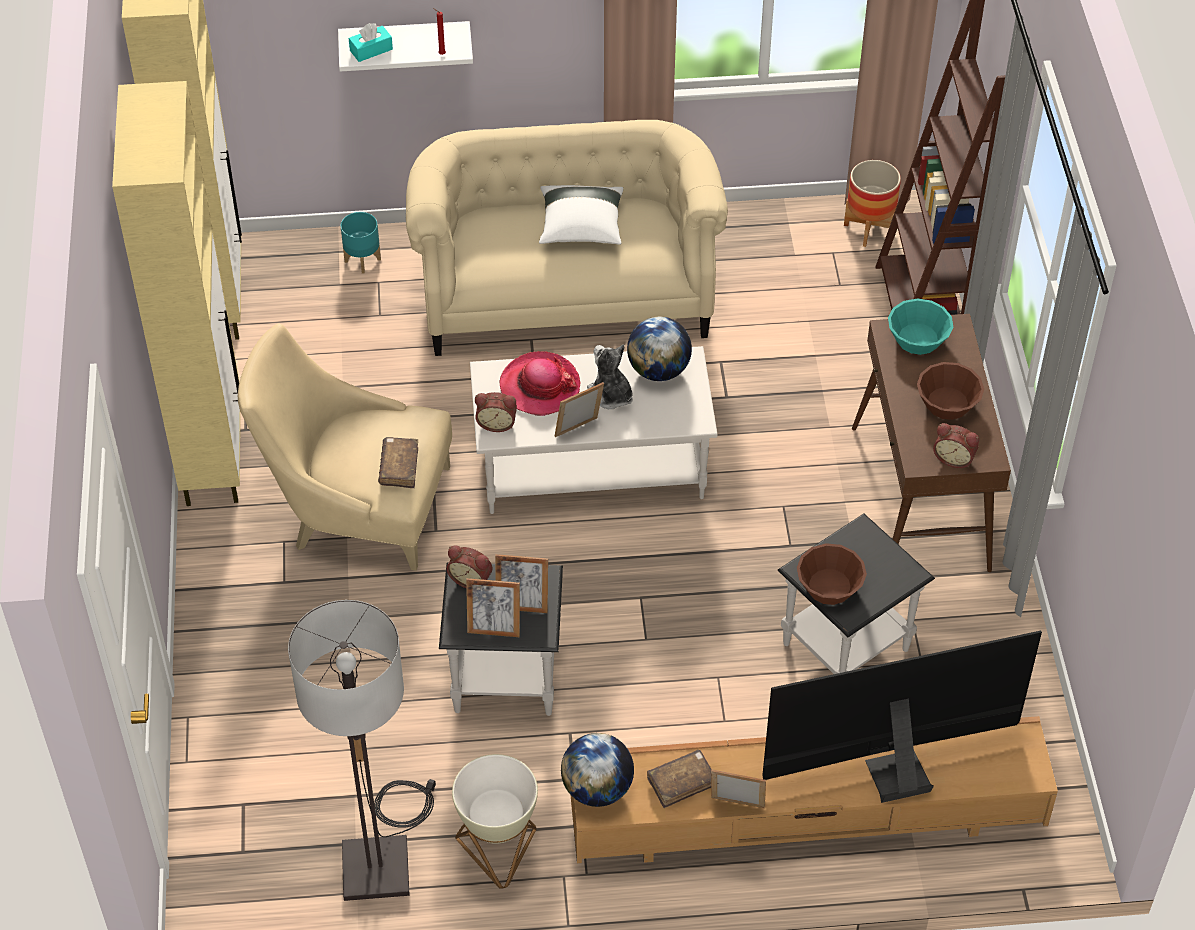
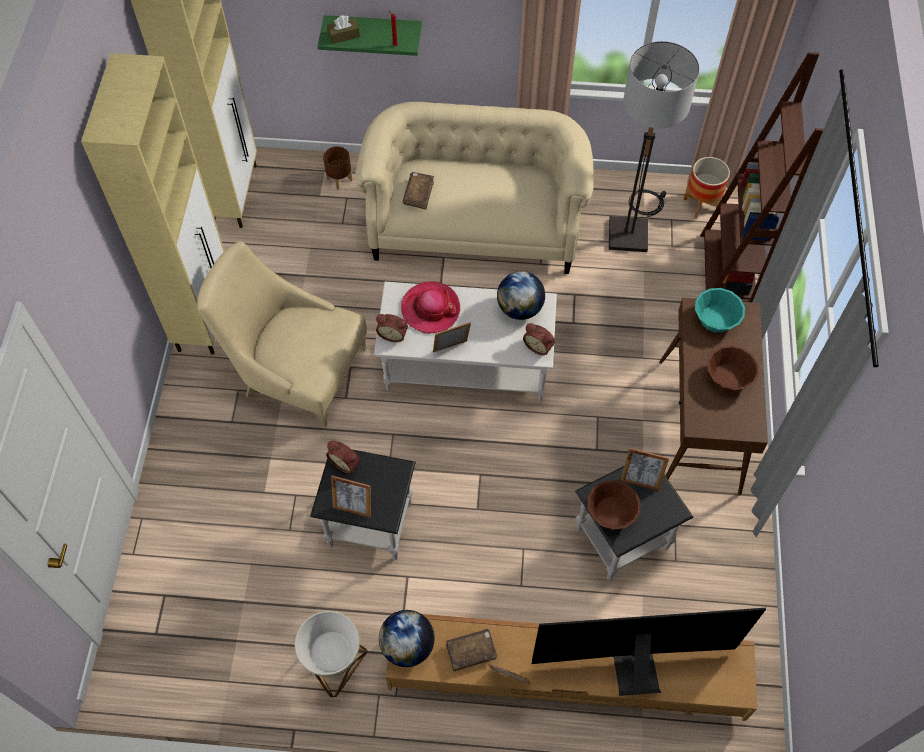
camera: 10 degrees right, 10 degrees up
floor lamp [288,600,436,901] -> floor lamp moved to [609,41,699,252]
white shelf [338,21,473,71] -> green shelf [317,15,422,56]
turquoise planter [341,212,381,274] -> brown planter [323,146,352,190]
turquoise tissue box [349,23,393,62] -> brown tissue box [327,15,360,44]
brown book [378,437,418,488] -> brown book moved to [402,172,434,210]
picture frame [495,554,548,613] -> picture frame moved to [620,448,669,490]
white pillow [539,185,623,245] -> none
plush toy [587,344,633,409] -> none
alarm clock [933,423,979,468] -> alarm clock moved to [523,323,555,355]

